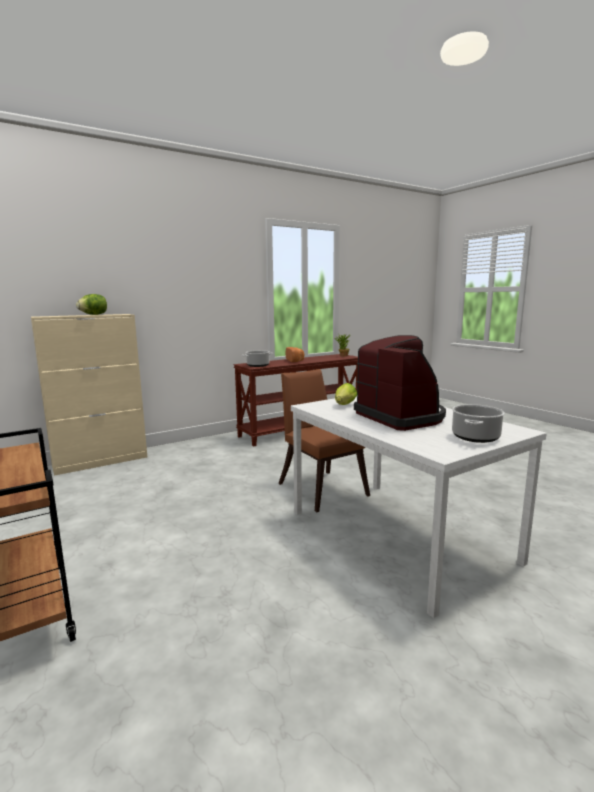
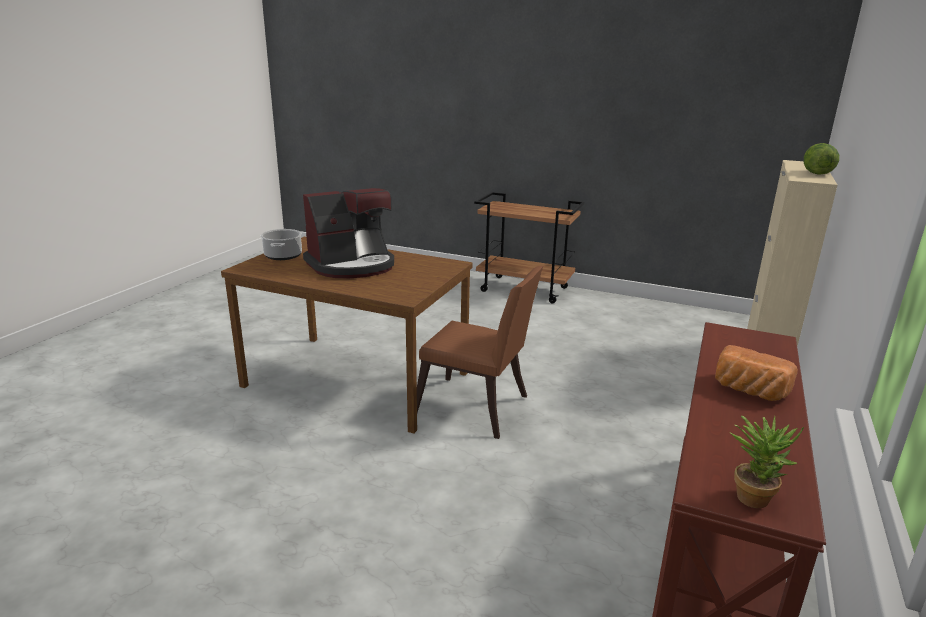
camera: 145 degrees right, 10 degrees up
cooking pot [242,350,273,367] -> none
white dining table [291,396,547,618] -> brown dining table [221,237,473,434]
lettuce [335,383,357,405] -> none
coffee machine [354,335,446,431] -> coffee machine turned 60 degrees counterclockwise [303,188,394,278]

